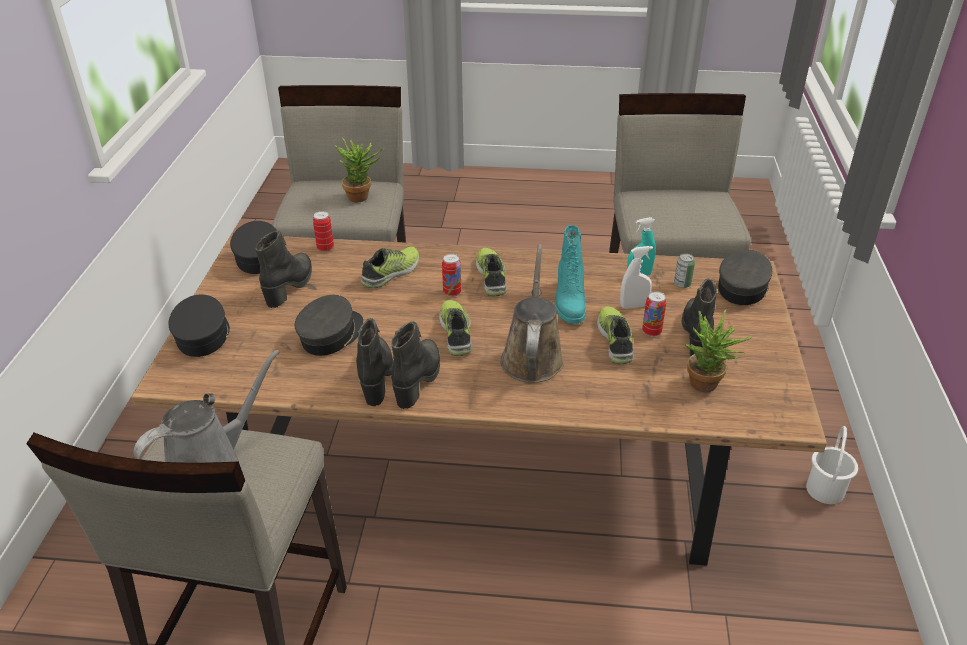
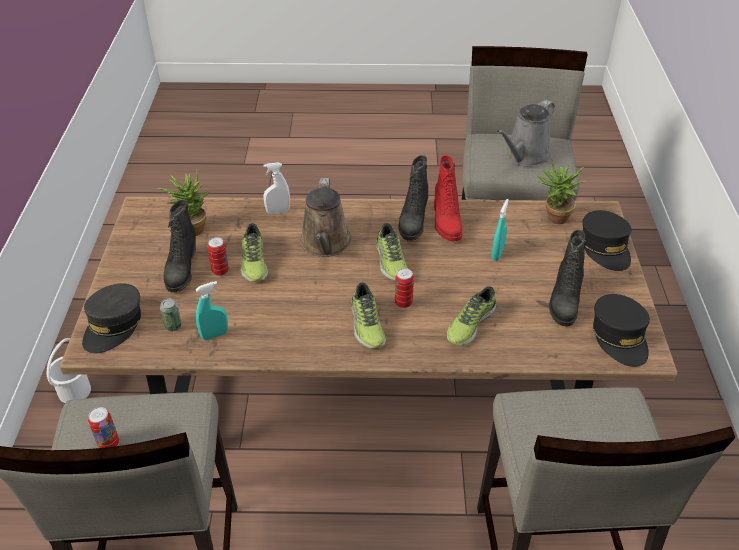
camera: 175 degrees right, 5 degrees up
grey cap [295,295,363,356] -> turquoise spray bottle [491,199,509,261]
can [313,211,334,252] -> can moved to [88,407,119,448]
potted plant [335,138,383,202] -> potted plant moved to [537,159,584,224]
black boot [356,318,393,406] -> red boot [434,155,463,241]
turquoise boot [555,225,586,324] -> none
white spray bottle [620,246,653,309] -> white spray bottle moved to [263,162,290,214]

